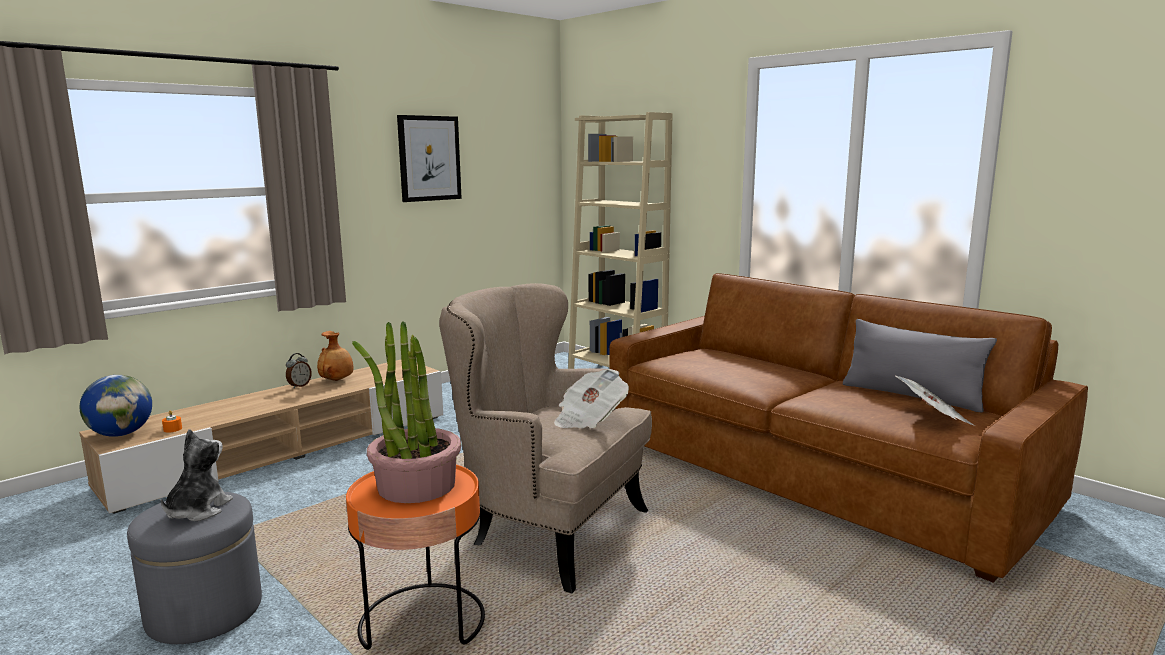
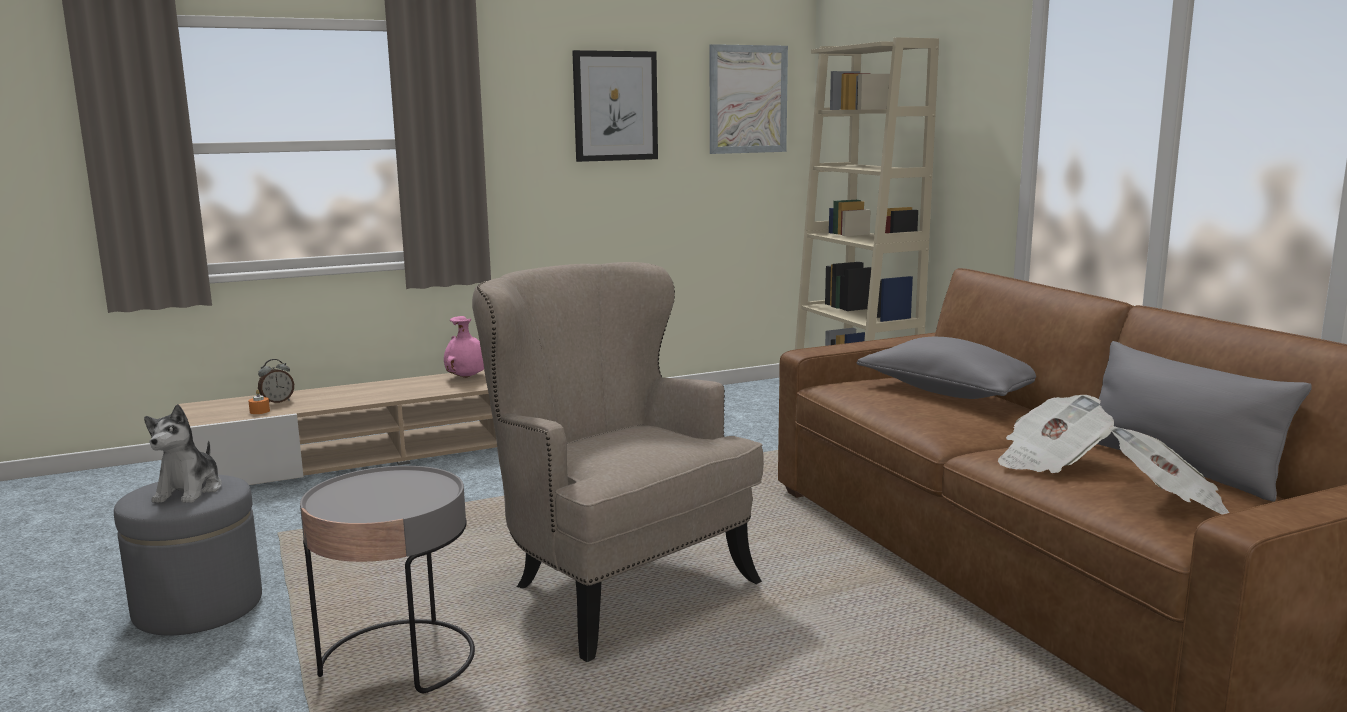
camera: 20 degrees right, 0 degrees up
globe [80,375,152,437] -> none
plush toy [161,429,233,521] -> plush toy turned 150 degrees clockwise [144,404,222,503]
alarm clock [286,353,312,388] -> alarm clock moved to [258,359,294,403]
brown vase [317,331,354,381] -> pink vase [444,316,484,378]
orange side table [346,464,485,650] -> grey side table [300,466,475,693]
potted plant [352,321,461,503] -> none
newspaper [554,369,629,429] -> newspaper moved to [998,395,1114,473]
none -> picture [710,44,788,154]
none -> grey pillow [856,337,1036,399]

